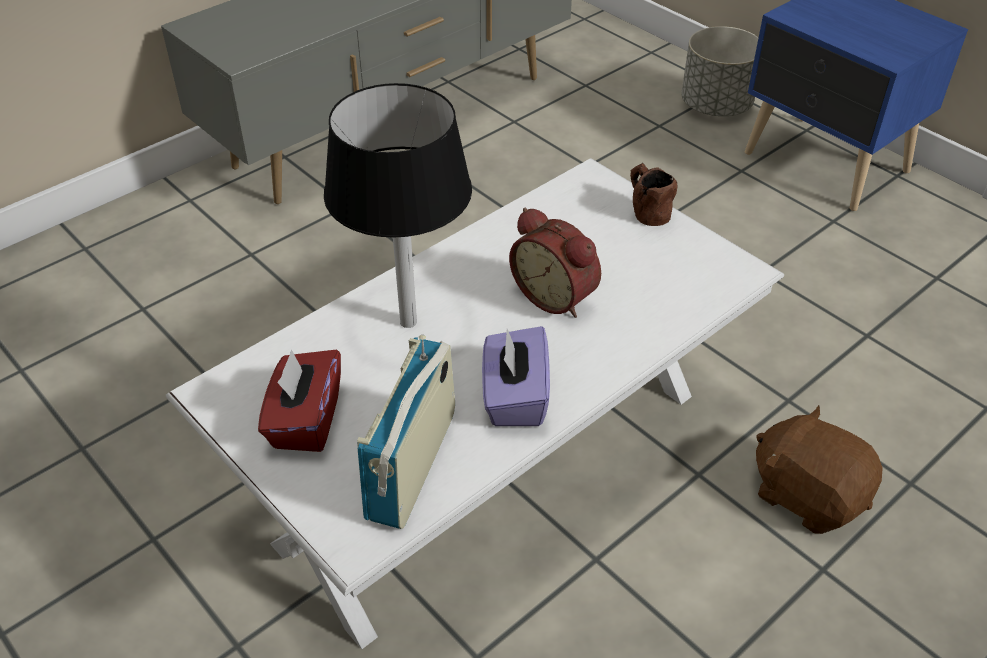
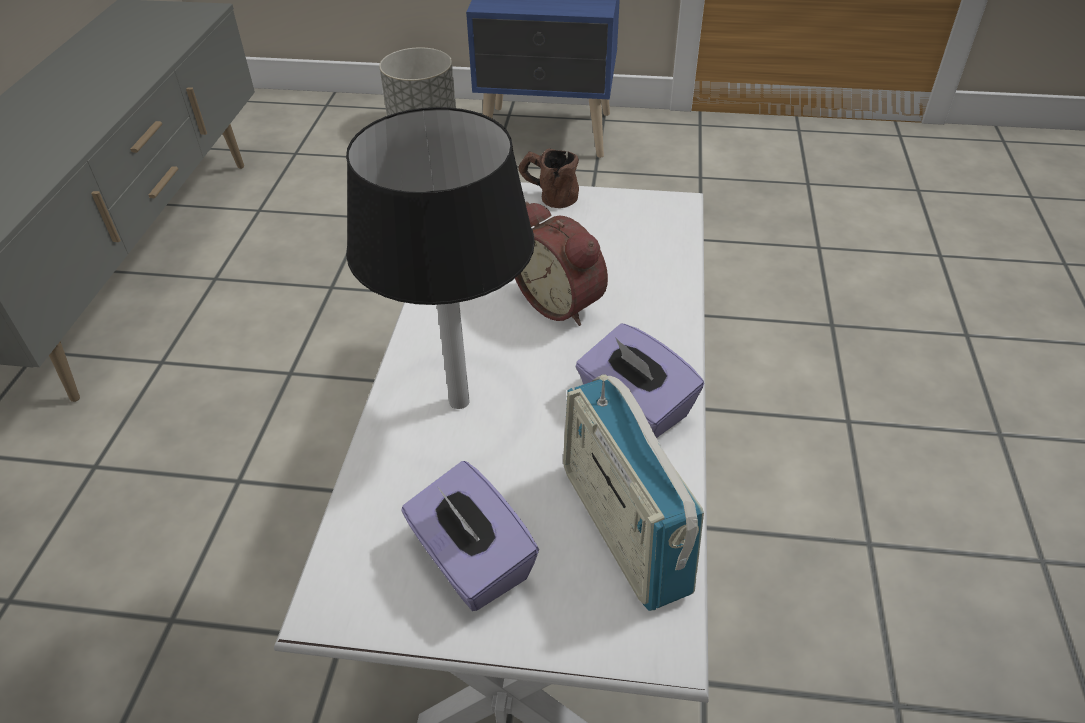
camera: 40 degrees left, 0 degrees up
red tissue box [258,350,341,452] -> purple tissue box [401,461,539,611]
alarm clock [509,208,601,318] -> alarm clock turned 45 degrees clockwise [515,201,608,326]
brown plush toy [756,405,883,534] -> none

